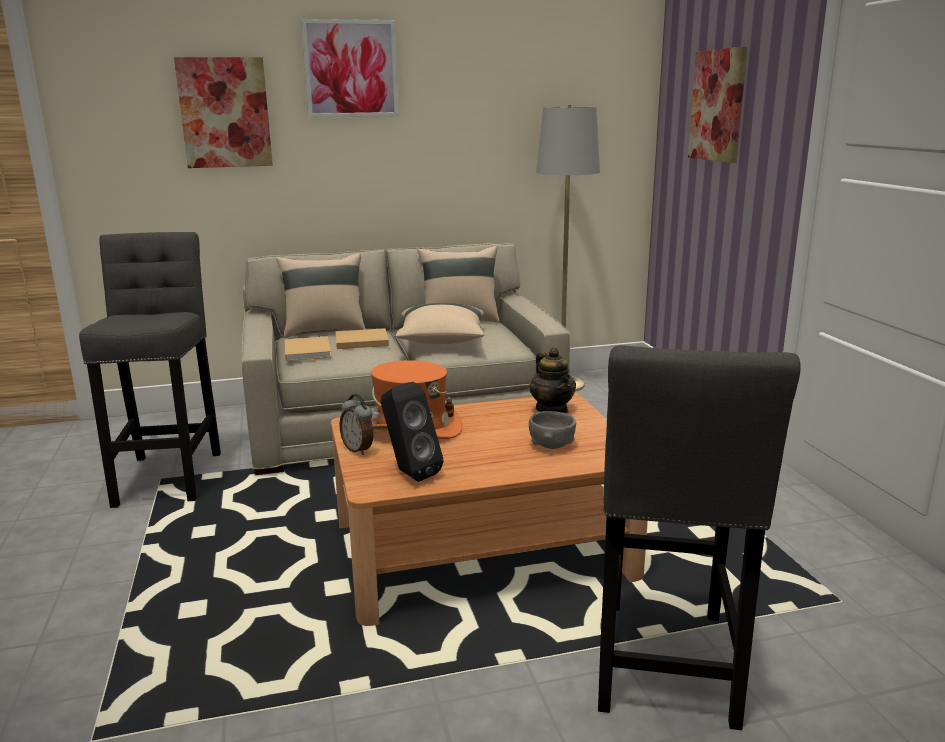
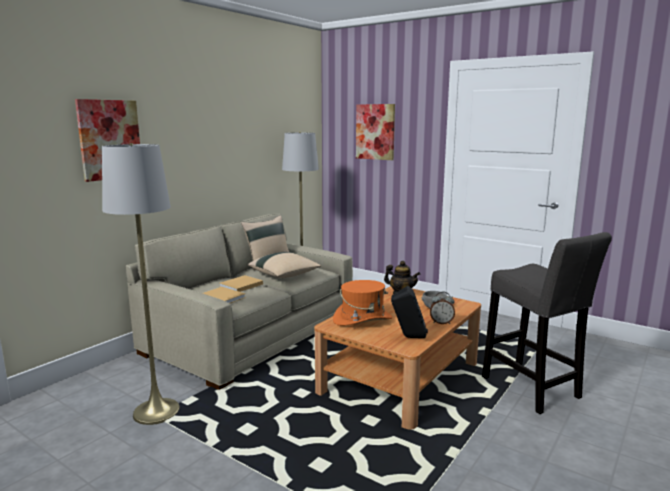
camera: 40 degrees left, 5 degrees down
grey stool [79,232,221,508] -> grey floor lamp [102,143,180,425]
beige pillow [276,253,366,338] -> none
picture [301,19,399,118] -> none
alarm clock [339,394,374,455] -> alarm clock moved to [430,291,455,324]

